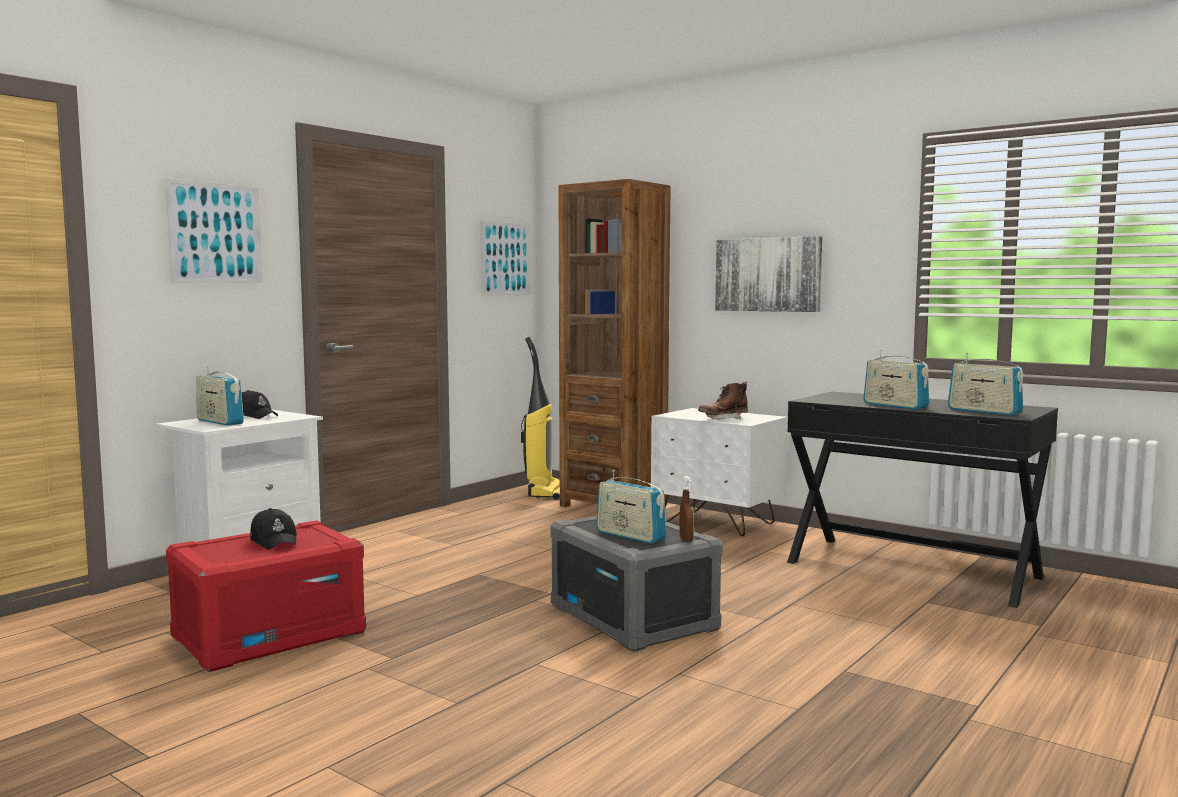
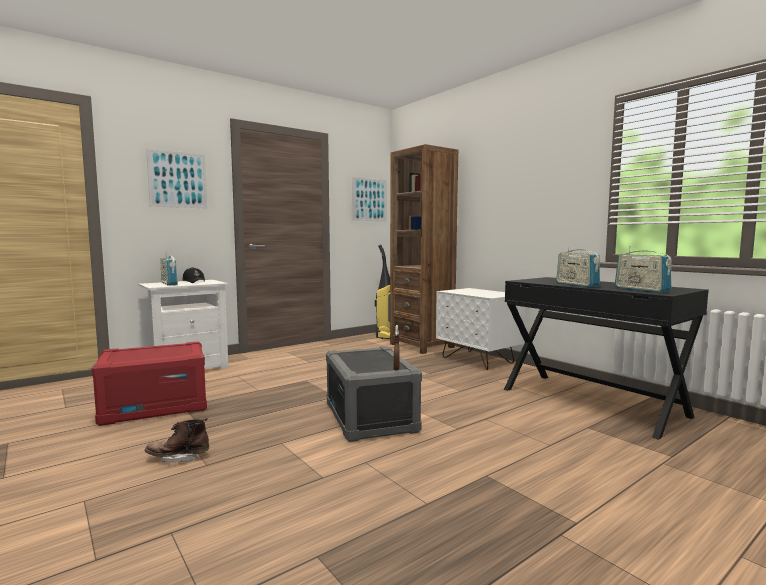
camera: 15 degrees right, 0 degrees up
black cap [250,508,297,549] -> none
radio [596,470,666,544] -> none
brown boot [698,382,748,420] -> brown boot moved to [145,417,209,463]
picture [715,236,822,312] -> none

